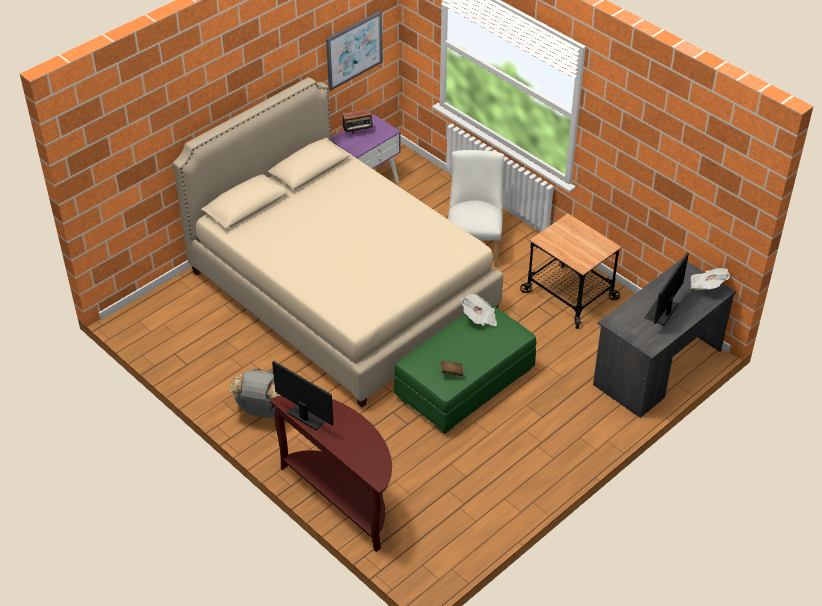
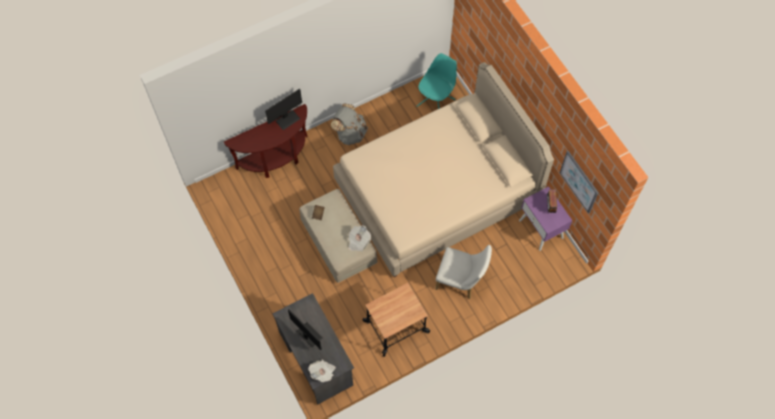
camera: 105 degrees right, 20 degrees up
green ottoman [394,302,536,434] -> beige ottoman [299,189,377,283]
none -> turquoise chair [416,53,457,109]

